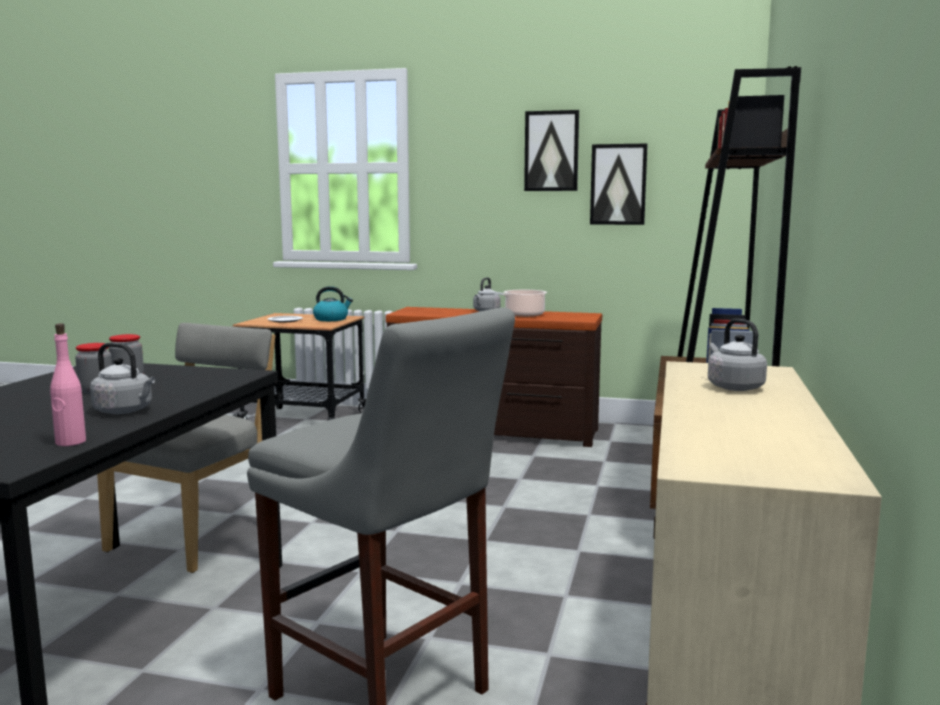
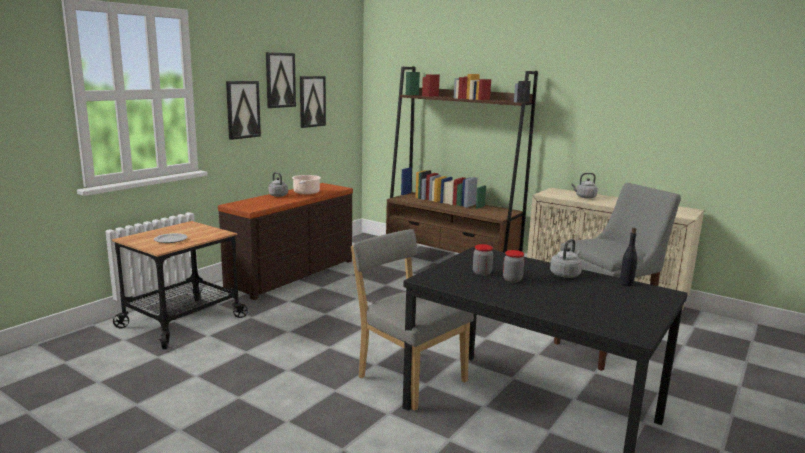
camera: 70 degrees left, 5 degrees up
pink bottle [50,323,86,446] -> black bottle [620,228,637,286]
kettle [313,286,353,321] -> none
none -> picture [226,81,261,140]

